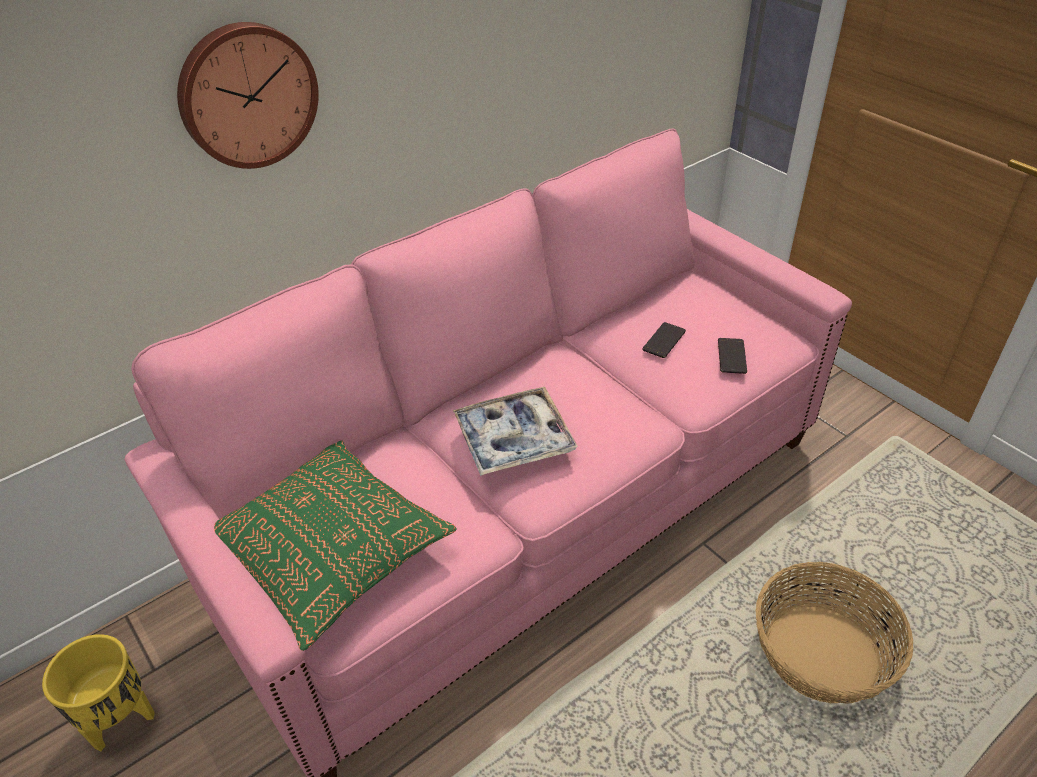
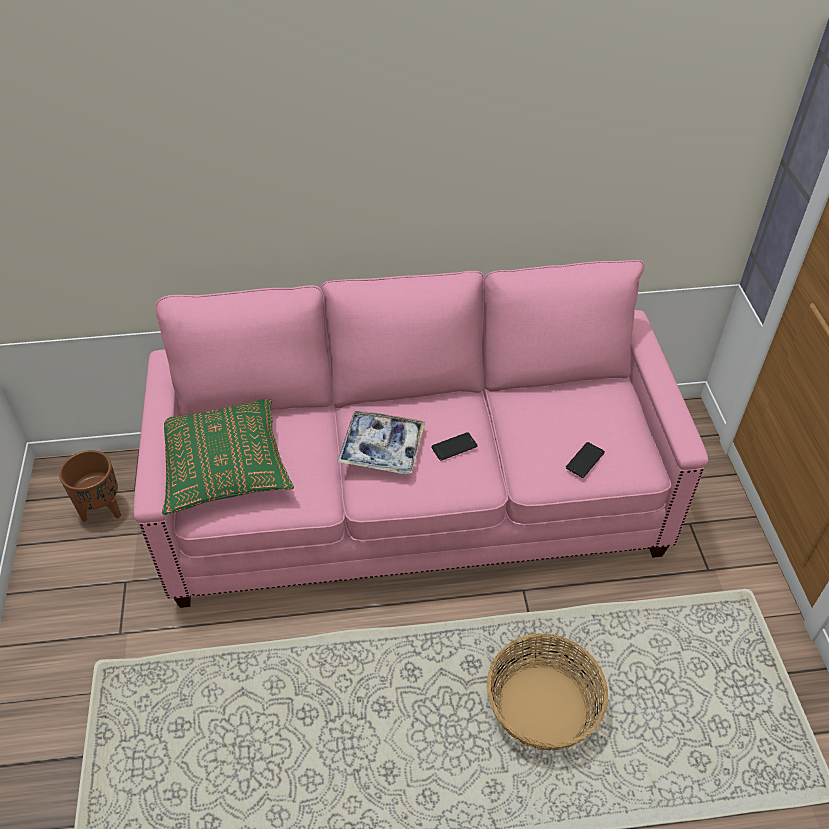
camera: 30 degrees right, 5 degrees up
yellow planter [42,634,155,751] -> brown planter [59,450,121,522]
wall clock [177,22,319,169] -> none
phone [642,322,686,358] -> phone moved to [431,432,478,461]

